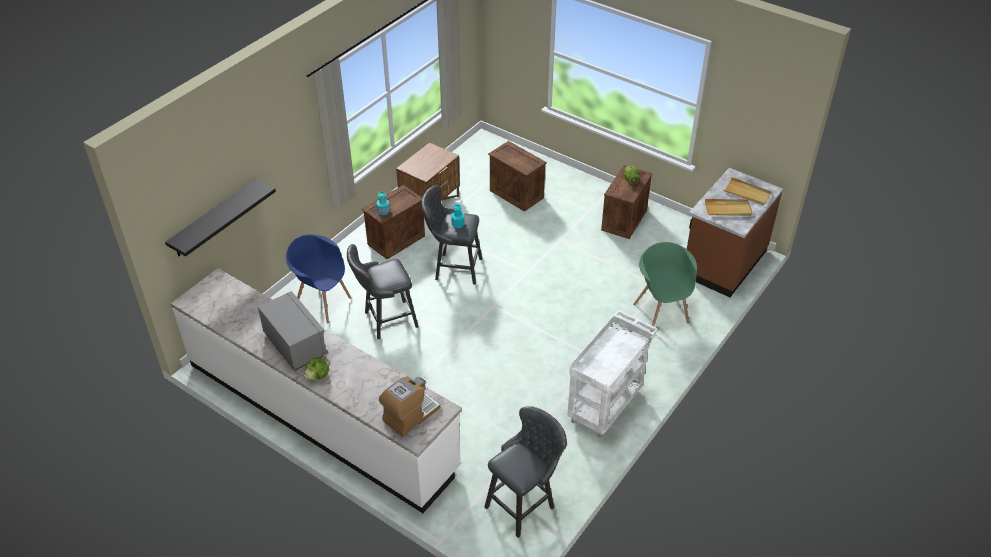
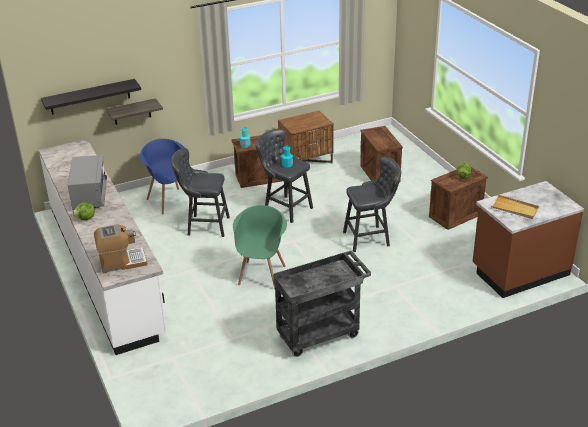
camera: 30 degrees right, 10 degrees down
grey stool [484,406,567,538] -> grey stool moved to [343,157,401,252]
white cart [568,310,657,438] -> black cart [273,251,371,357]
green chair [633,242,697,332] -> green chair moved to [233,205,287,289]
beige tray [723,177,771,205] -> none
none -> shelf [106,98,163,125]

